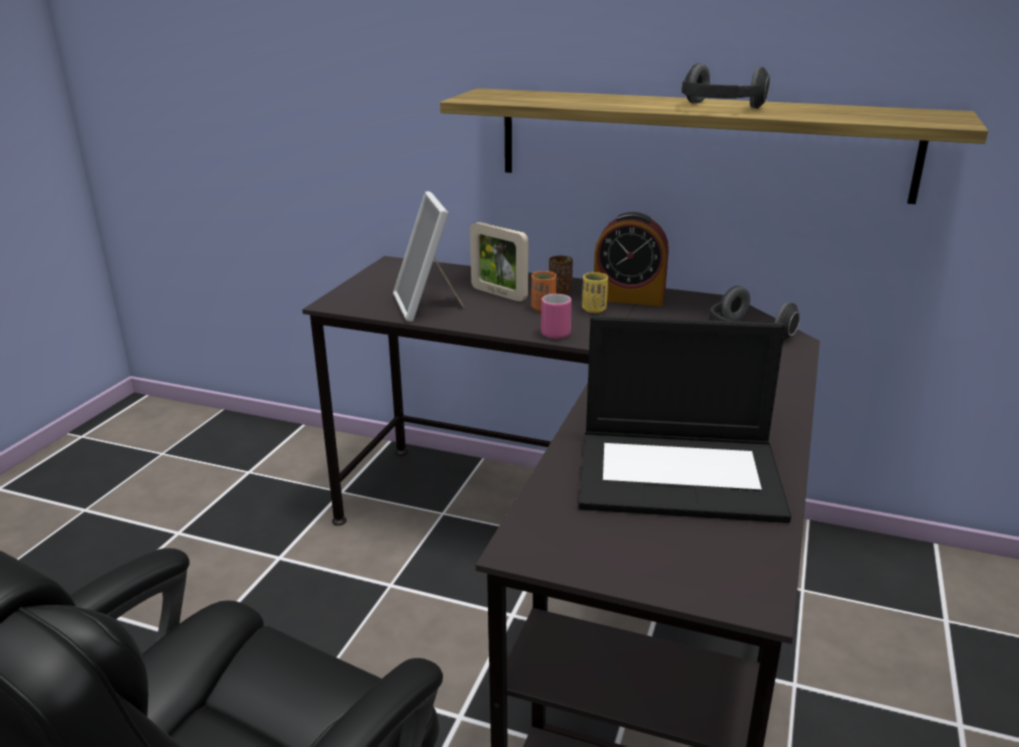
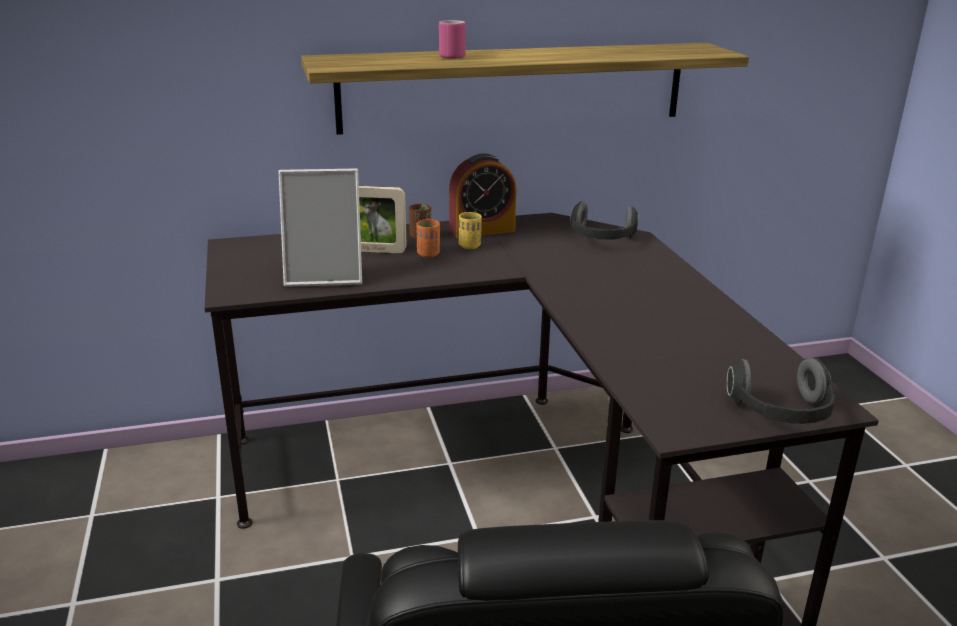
camera: 35 degrees left, 0 degrees up
picture frame [393,191,464,322] -> picture frame turned 45 degrees counterclockwise [279,168,362,287]
pink mug [541,294,572,339] -> pink mug moved to [439,20,466,59]
laptop [578,316,791,523] -> none
headphones [682,63,770,109] -> headphones moved to [727,358,835,424]

